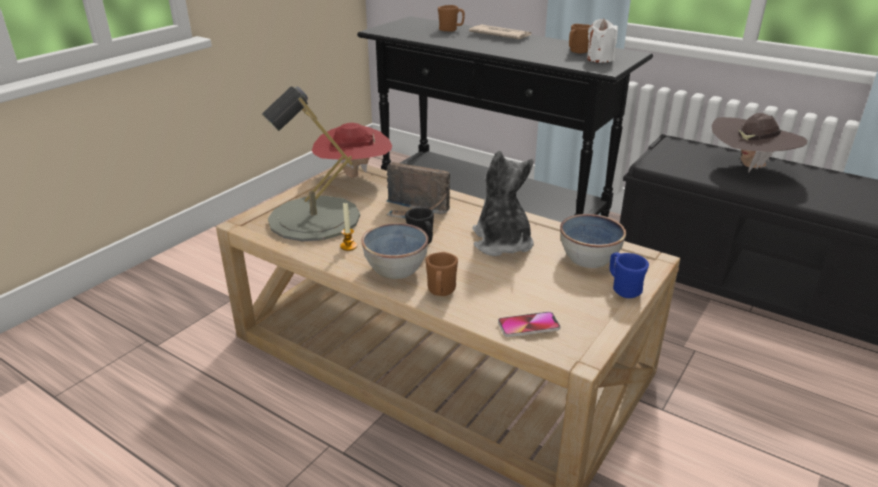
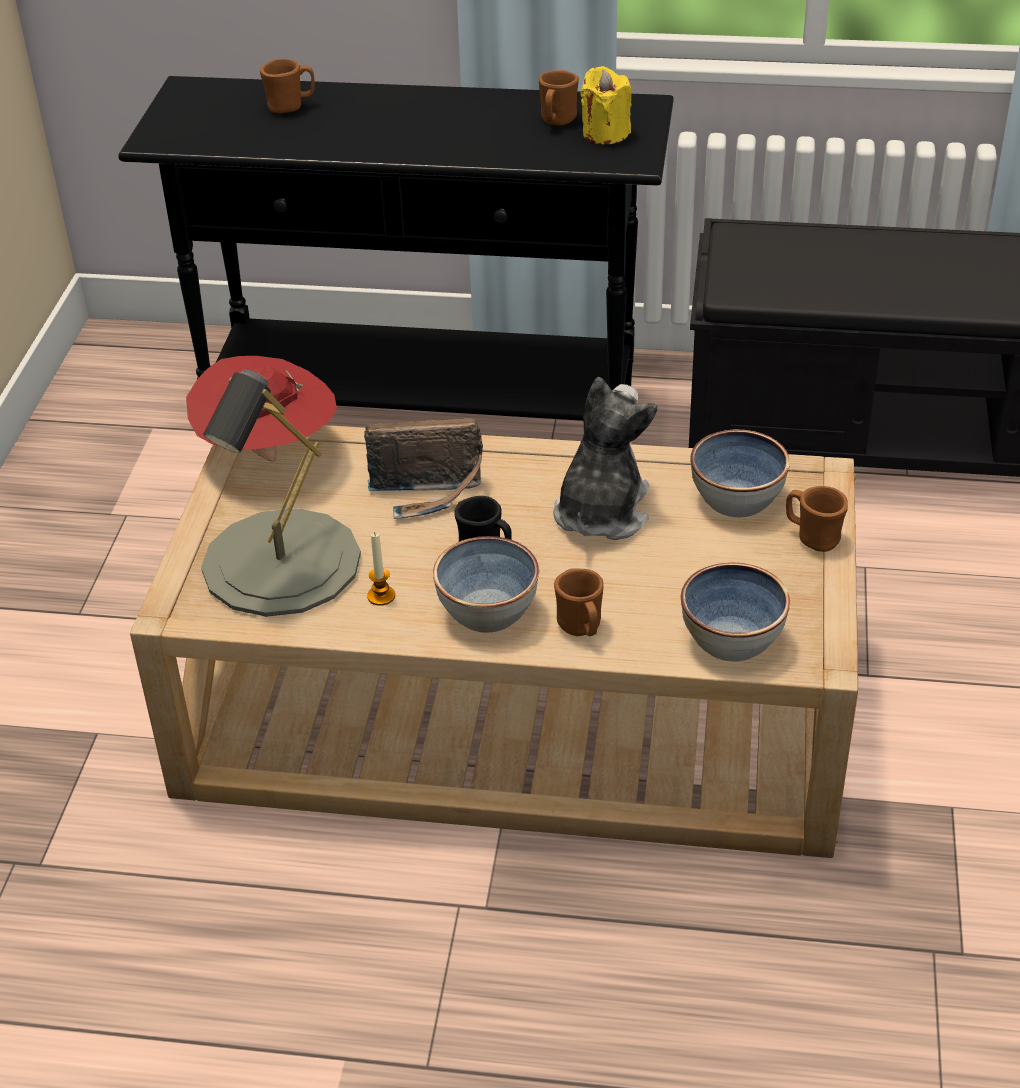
camera: 25 degrees left, 10 degrees up
newspaper [469,24,532,39] -> none
plush toy [472,151,533,256] -> plush toy turned 60 degrees clockwise [553,377,657,540]
phone [498,312,560,337] -> bowl [681,562,790,661]
white candle [587,19,618,63] -> yellow candle [580,66,632,144]
blue mug [610,252,649,298] -> brown mug [786,486,848,552]
brown hat [712,113,807,173] -> none

